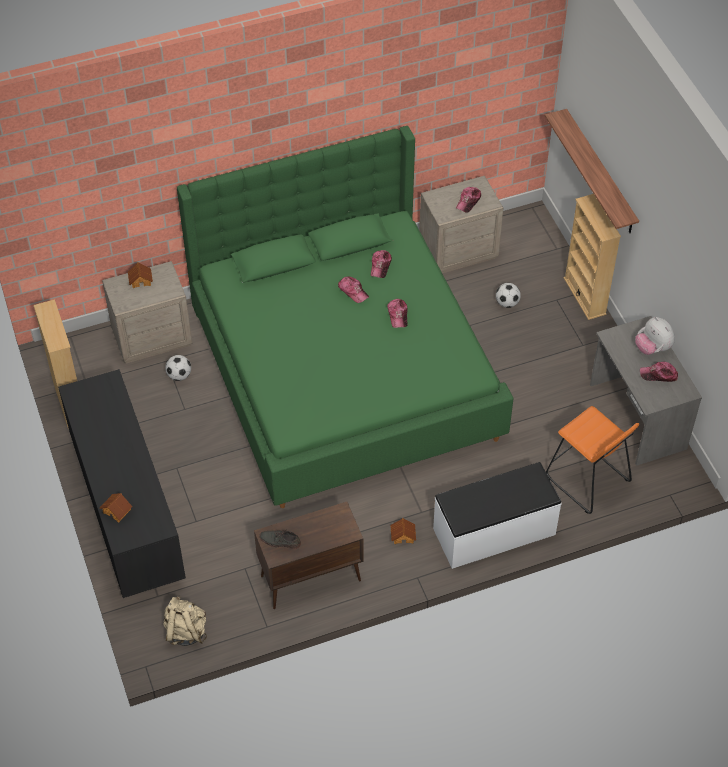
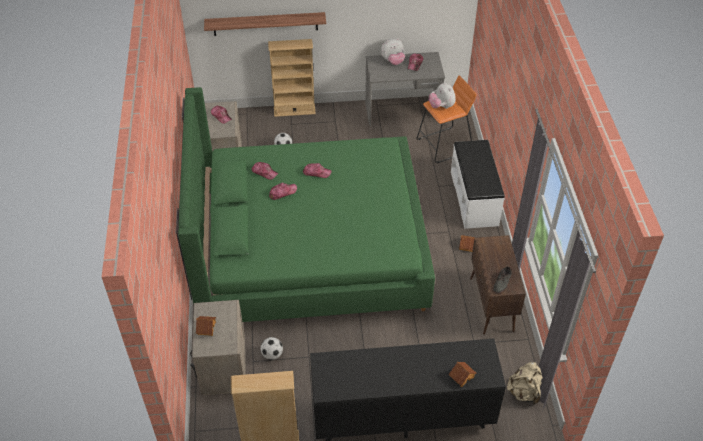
camera: 75 degrees left, 5 degrees down
none -> plush toy [429,82,456,109]

